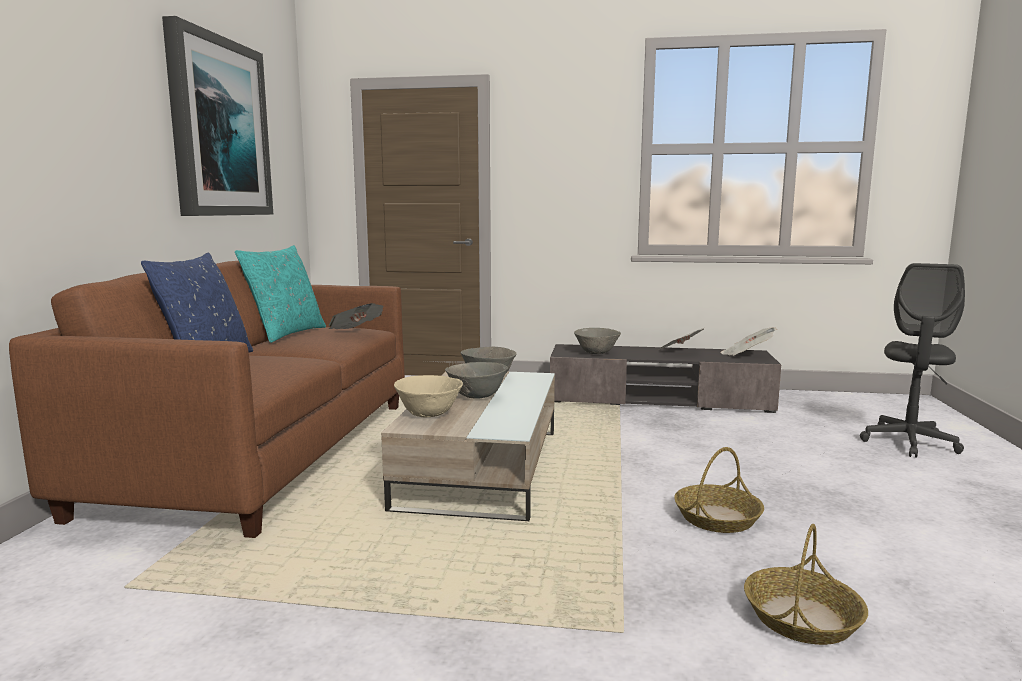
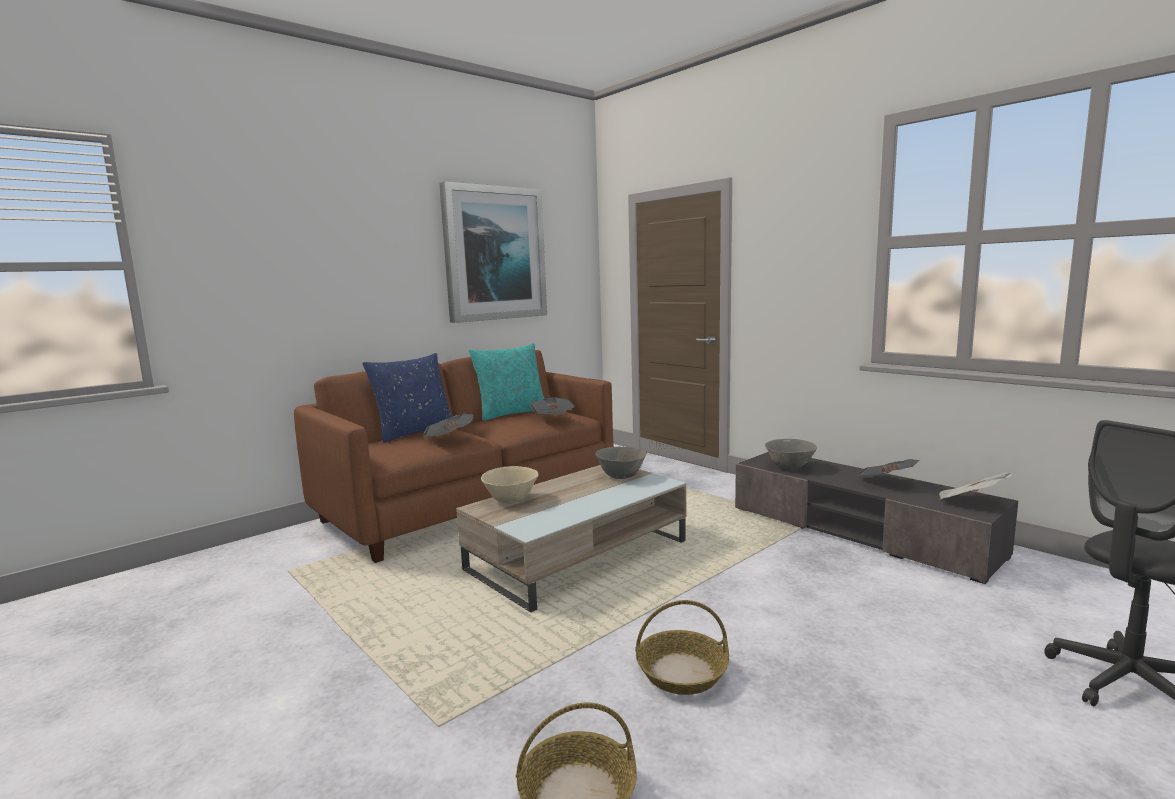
camera: 40 degrees right, 0 degrees up
grey bowl [445,362,508,399] -> none
none -> newspaper [423,414,474,437]

